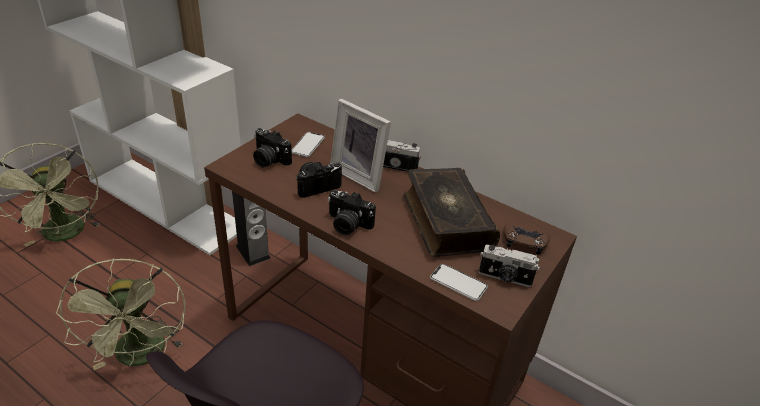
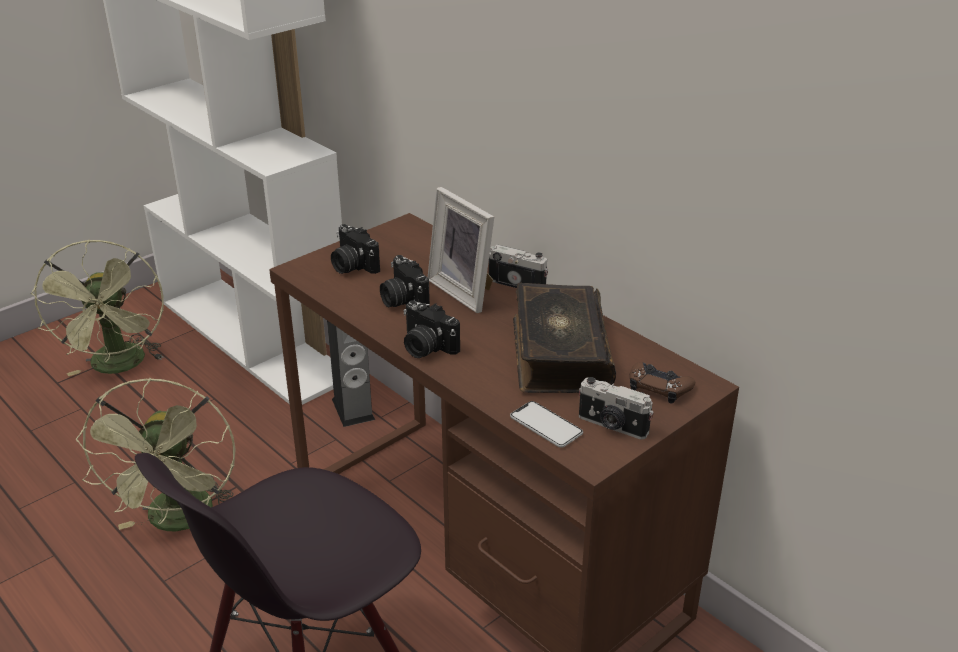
camera: 15 degrees right, 5 degrees down
phone [292,132,325,157] -> none
camera [296,162,342,198] -> camera turned 105 degrees counterclockwise [380,255,430,308]

